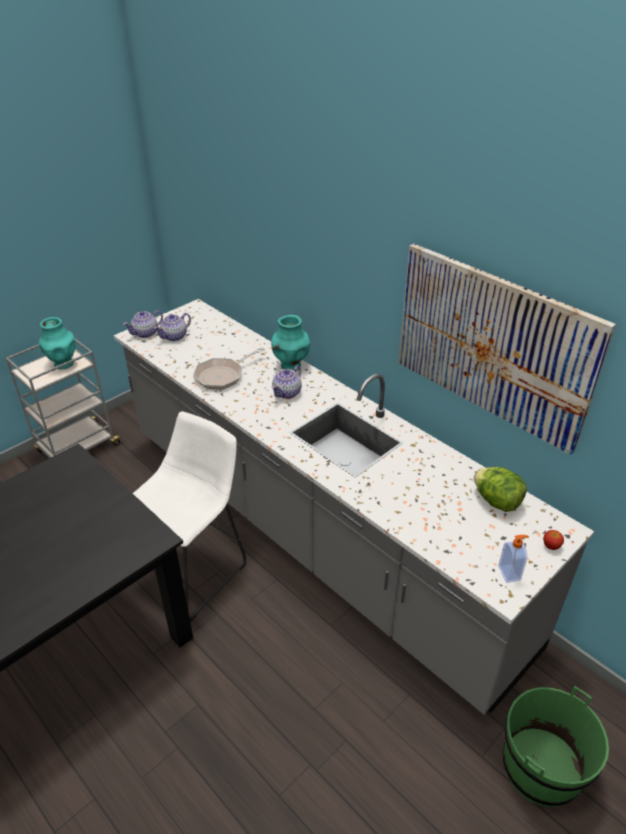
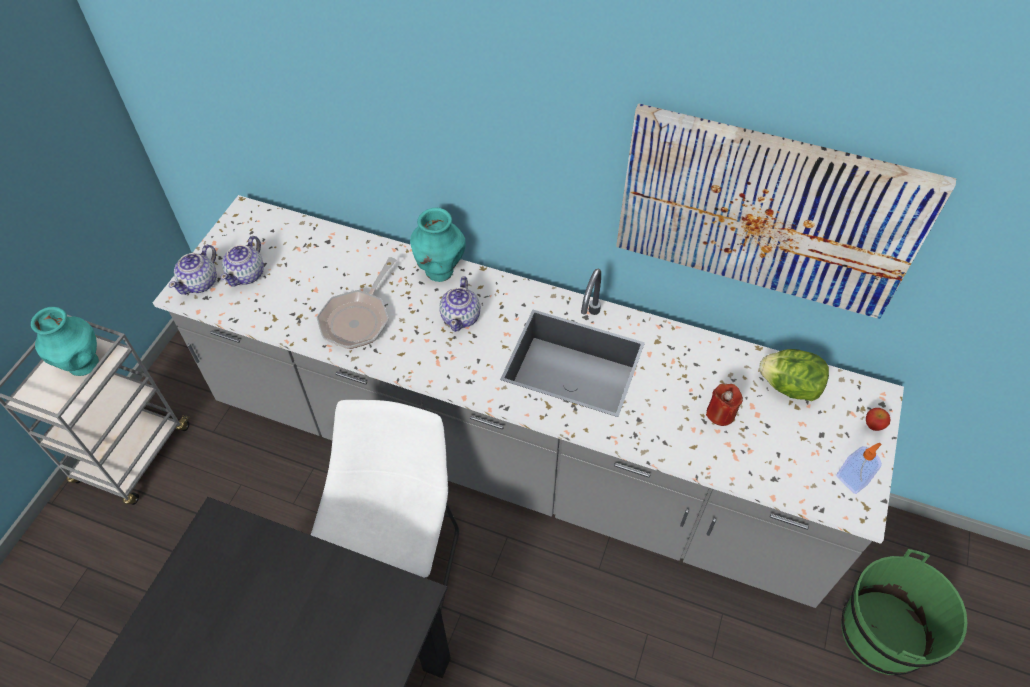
camera: 25 degrees left, 15 degrees up
none -> red candle [706,384,743,426]

